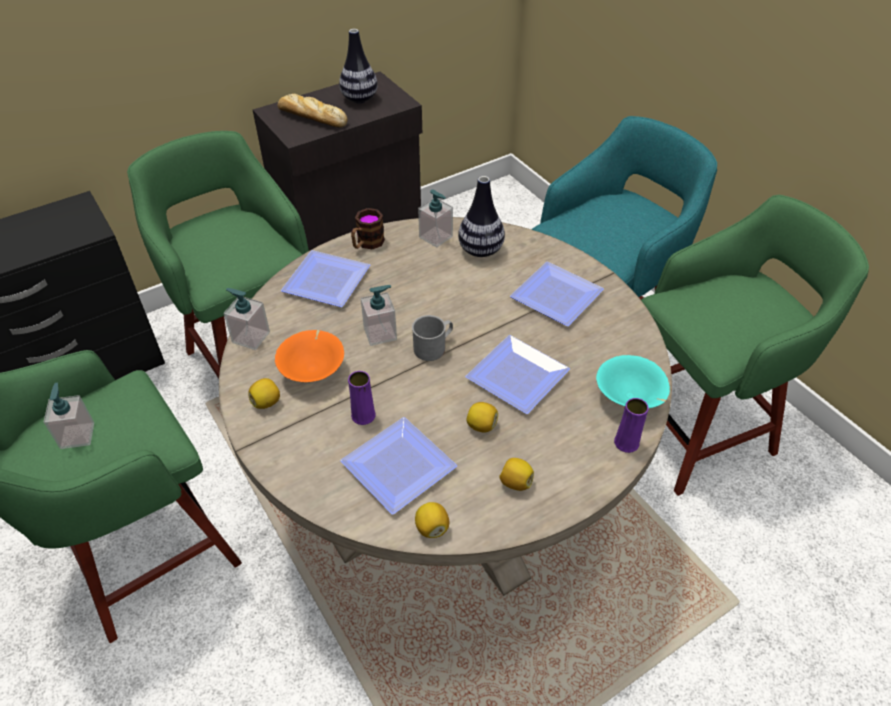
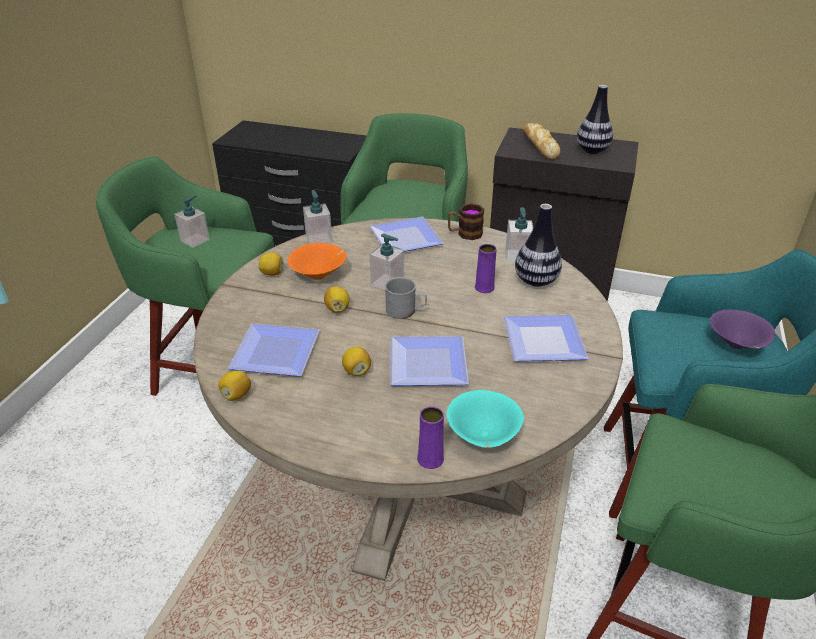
camera: 50 degrees right, 10 degrees down
purple vase [348,371,376,425] -> purple vase moved to [475,244,497,293]
lemon [499,458,534,491] -> lemon moved to [324,286,350,312]
none -> purple bowl [710,310,775,349]

